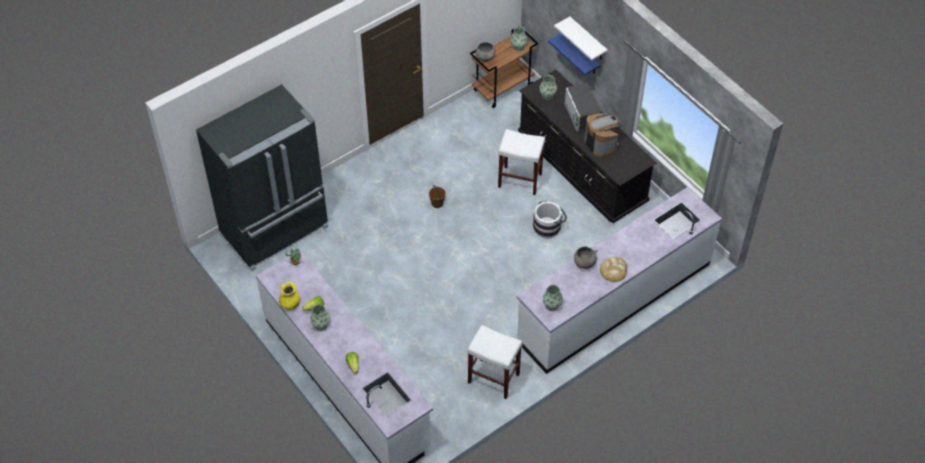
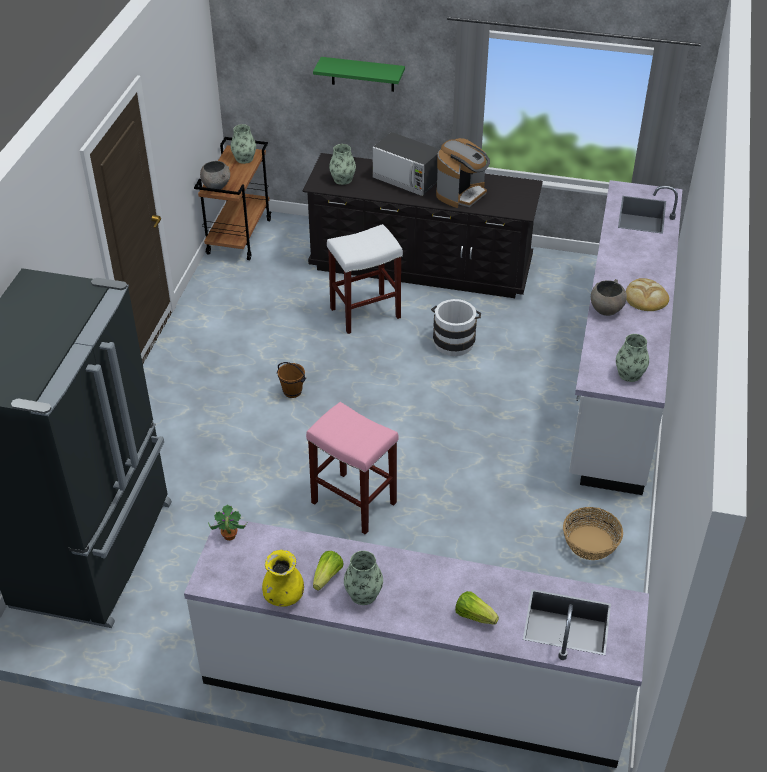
camera: 40 degrees left, 10 degrees down
white stool [467,325,522,399] -> basket [563,507,623,560]
blue shelf [548,33,601,75] -> none
white shelf [554,17,608,60] -> green shelf [313,57,405,92]
coffee machine [585,113,622,157] -> coffee machine turned 105 degrees clockwise [436,138,490,208]
none -> pink stool [306,402,399,534]

